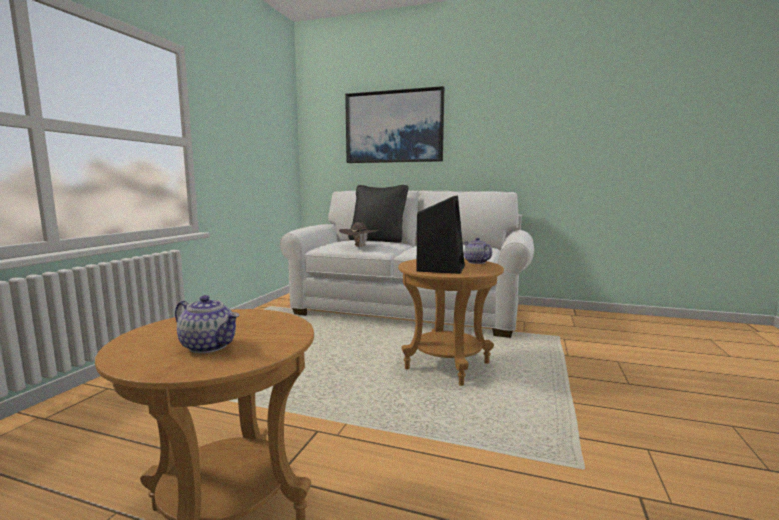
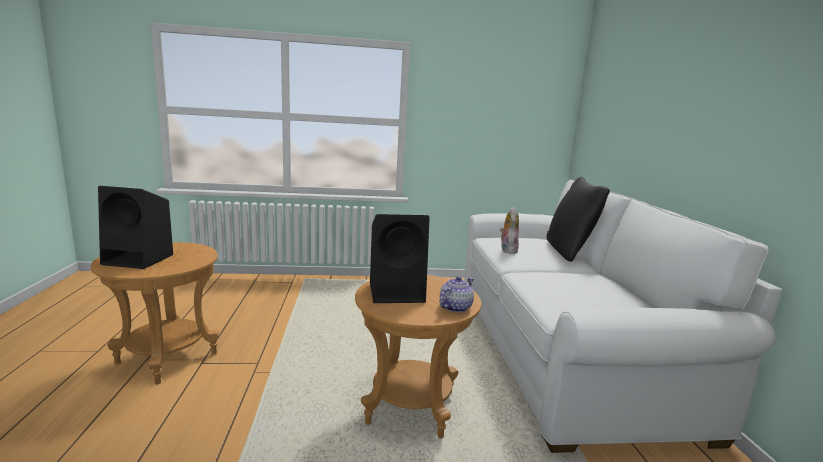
camera: 65 degrees right, 5 degrees up
teapot [175,295,239,353] -> black speaker [98,186,173,269]
brown hat [339,222,379,248] -> plush toy [500,207,519,254]
picture [345,86,444,163] -> none

